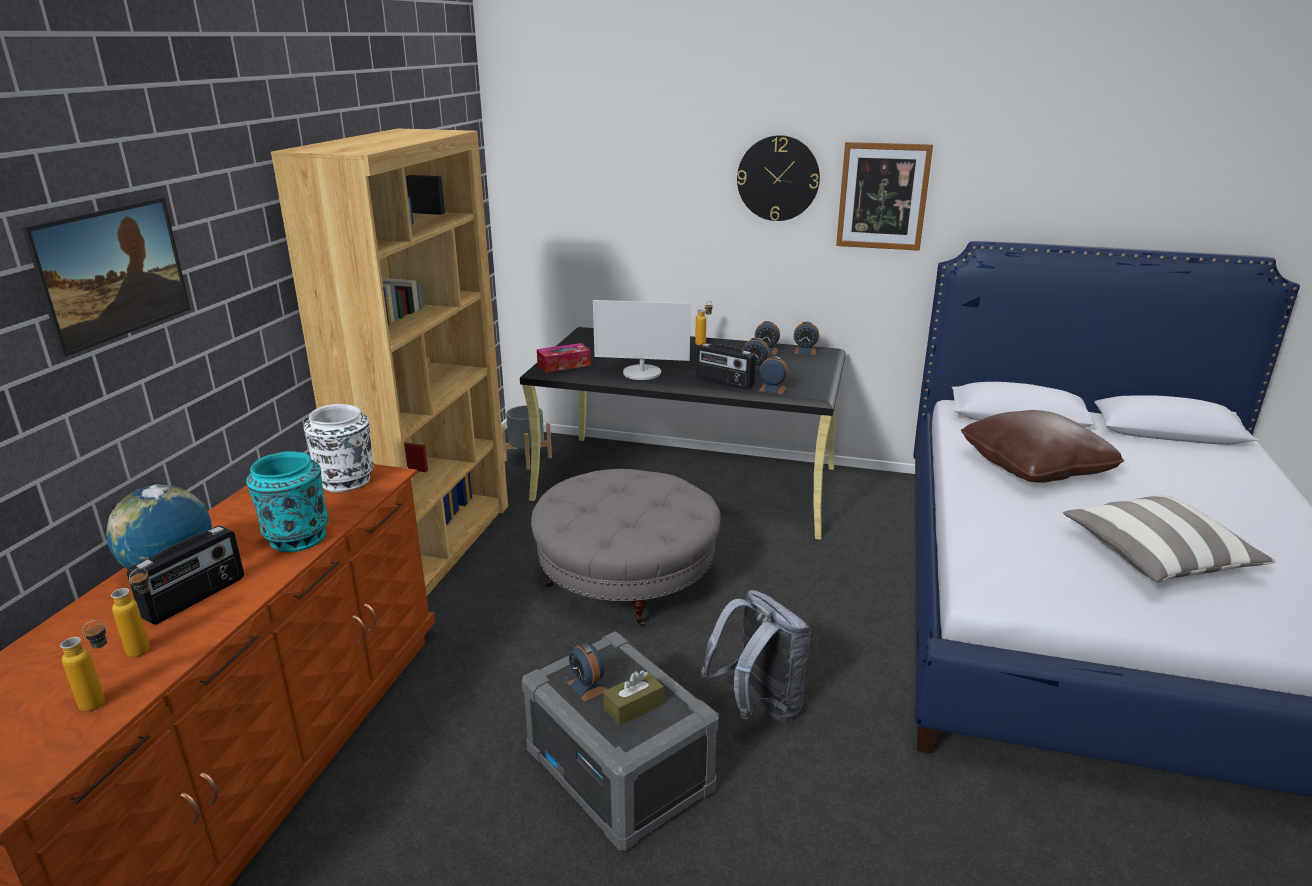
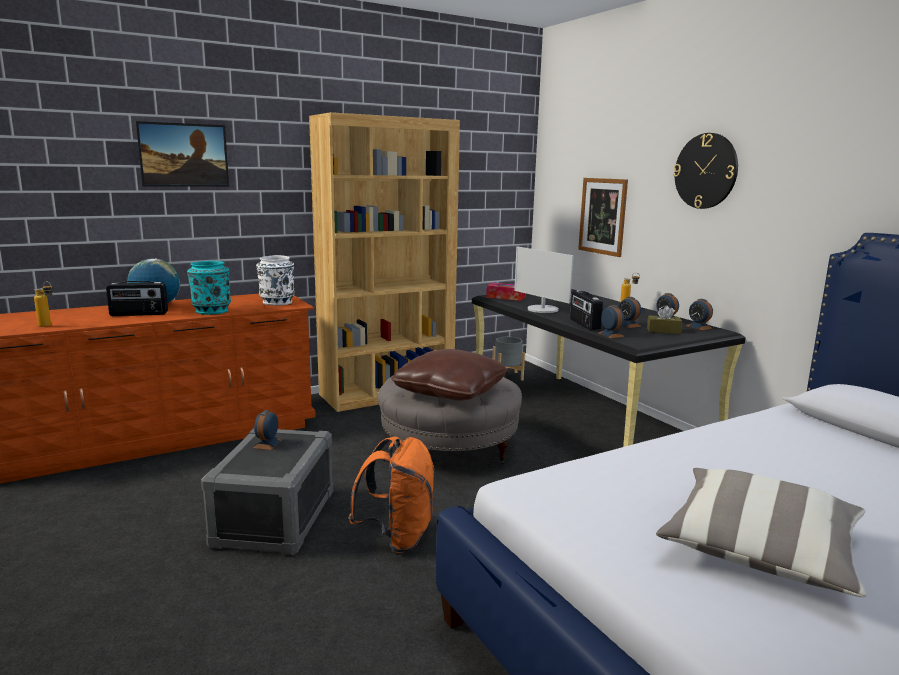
camera: 45 degrees right, 10 degrees down
bottle [111,568,150,658] -> none
brown tissue box [603,670,664,726] -> brown tissue box moved to [647,305,682,334]
grey backpack [701,590,811,722] -> orange backpack [348,437,435,553]
picture [836,142,933,251] -> picture moved to [578,178,628,257]
brown pillow [961,410,1124,483] -> brown pillow moved to [391,349,508,401]

